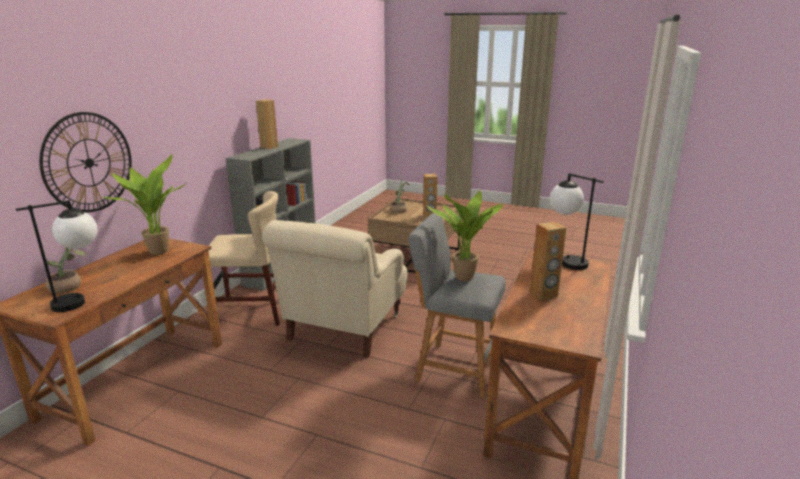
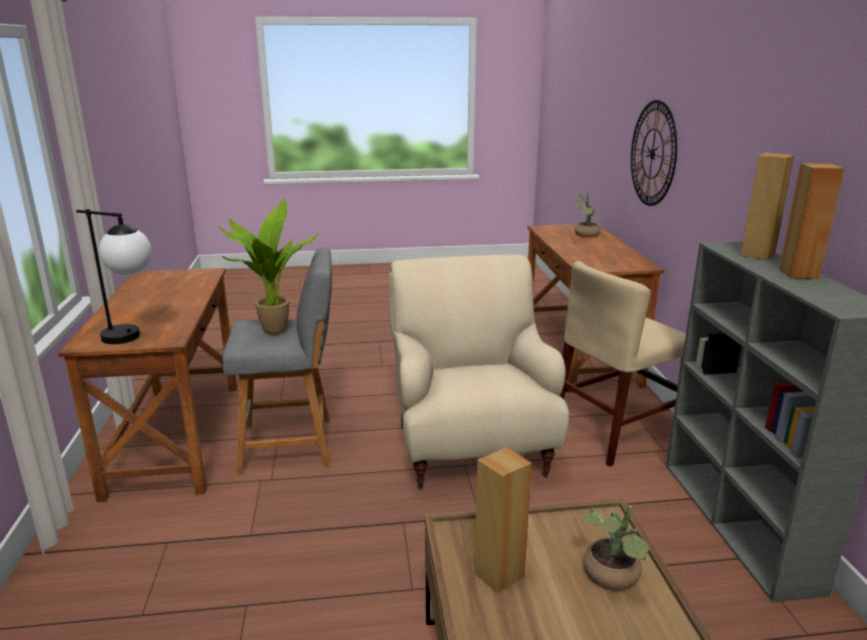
camera: 150 degrees right, 0 degrees up
table lamp [16,200,97,312] -> none
potted plant [101,154,185,255] -> none
brown speaker [530,221,566,300] -> brown speaker moved to [741,153,794,260]

